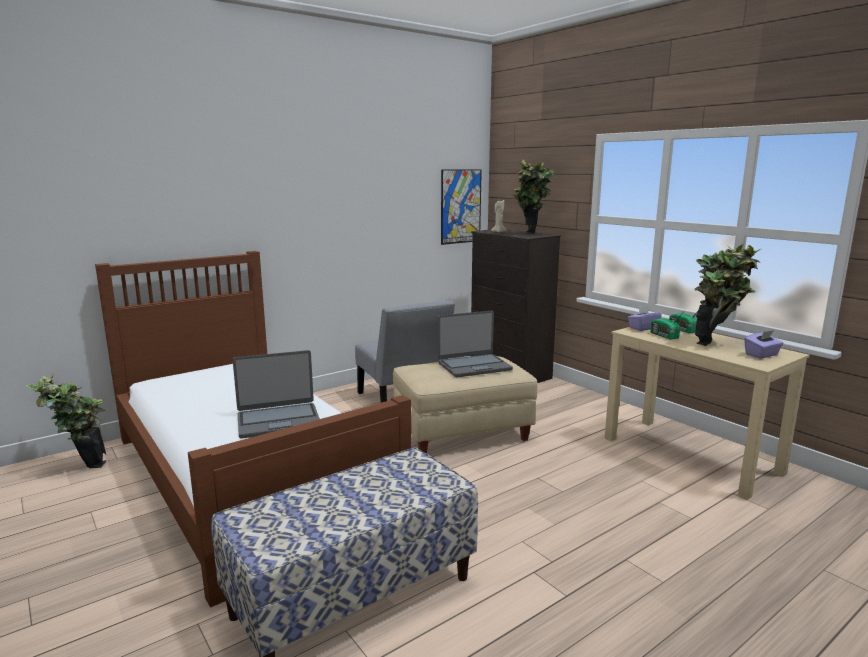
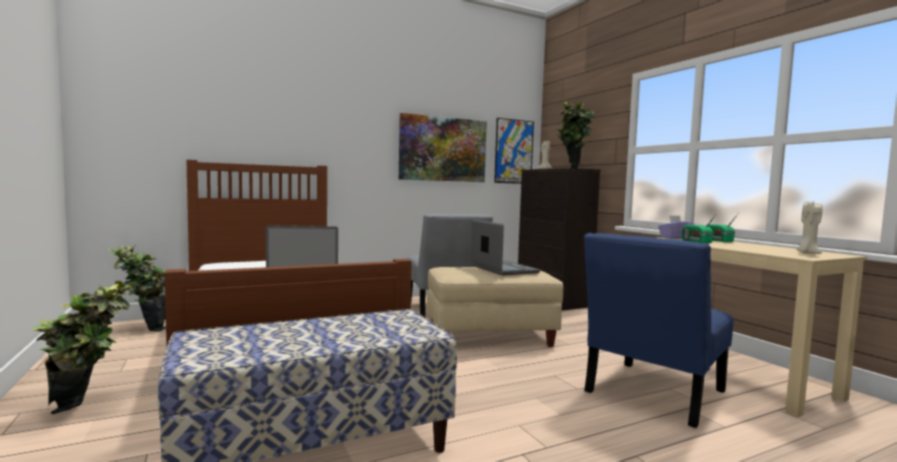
camera: 10 degrees right, 10 degrees down
laptop [438,311,513,377] -> laptop turned 105 degrees counterclockwise [471,220,540,276]
potted plant [694,244,761,346] -> potted plant moved to [33,281,137,414]
purple tissue box [744,330,783,359] -> beige candle [796,201,823,254]
none -> picture [399,113,487,182]
none -> blue chair [584,233,733,428]

